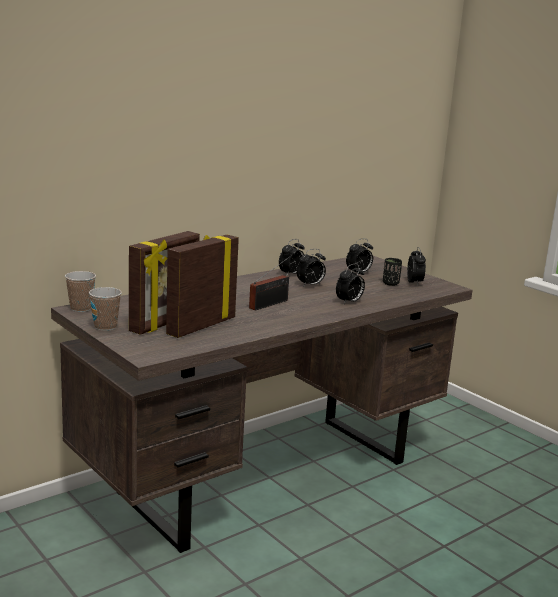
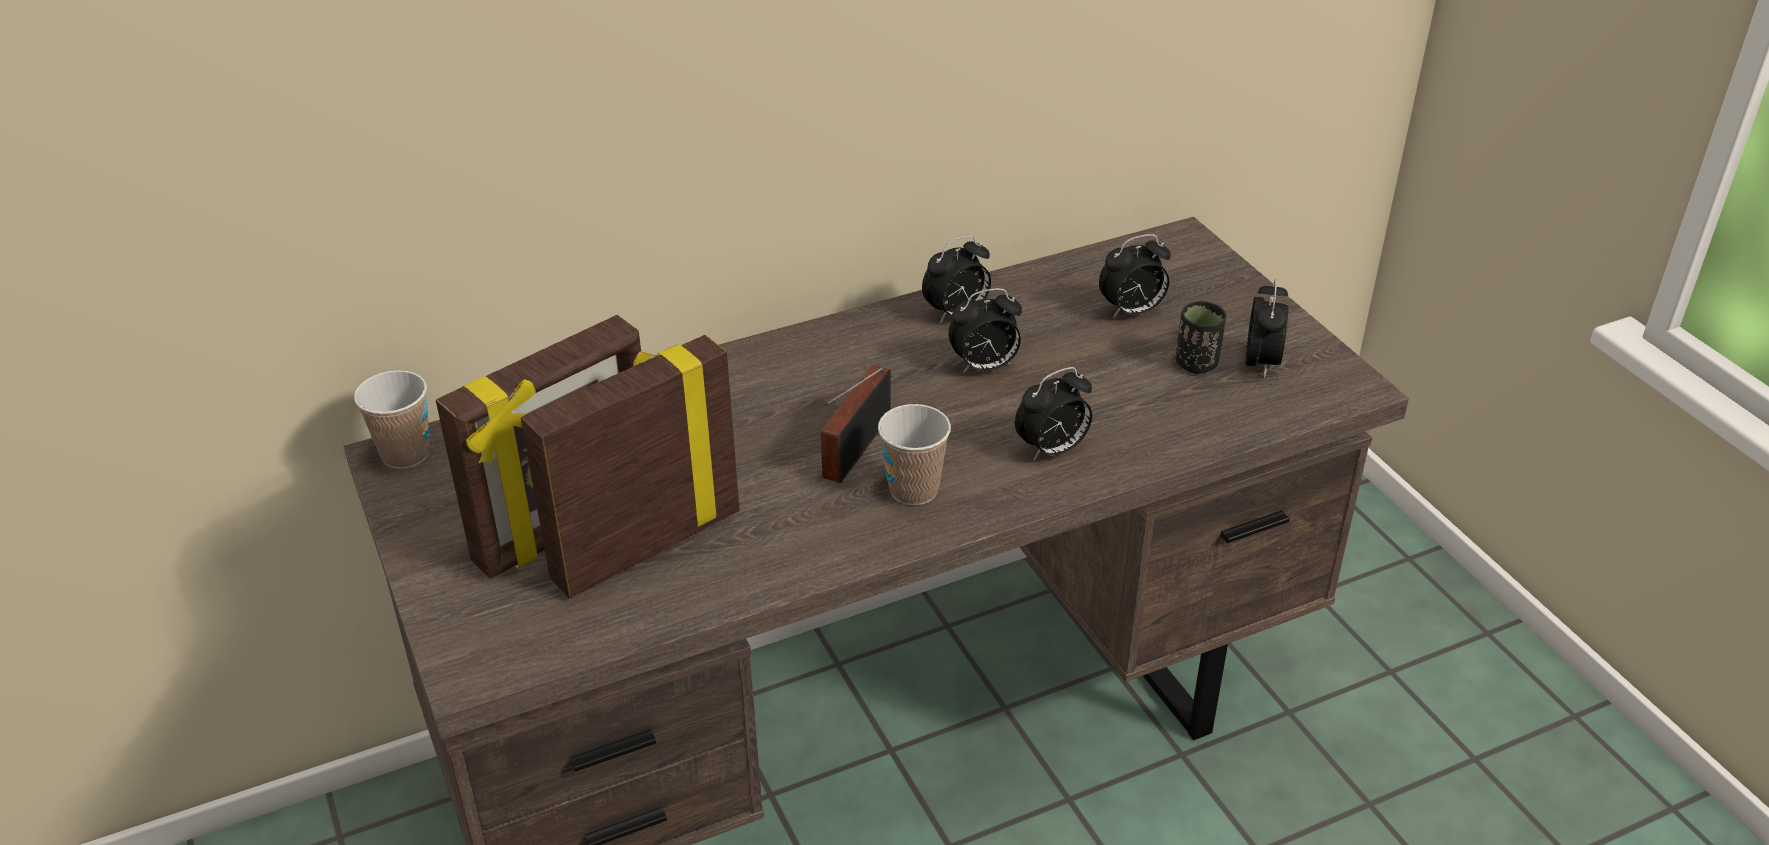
camera: 15 degrees right, 20 degrees up
cup [89,287,122,331] -> cup moved to [878,404,951,505]
radio [249,256,290,311] -> radio turned 150 degrees clockwise [821,365,891,483]

